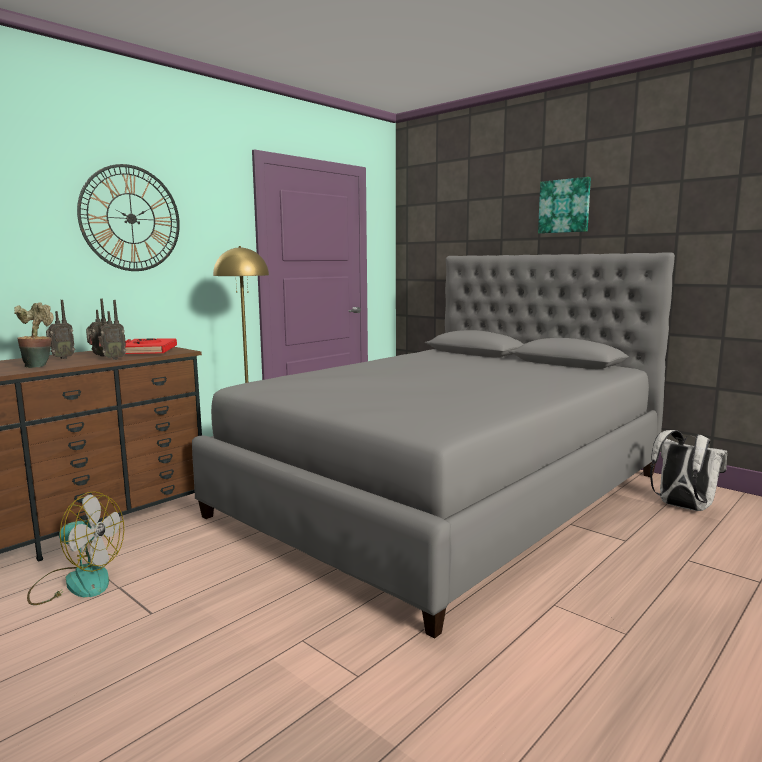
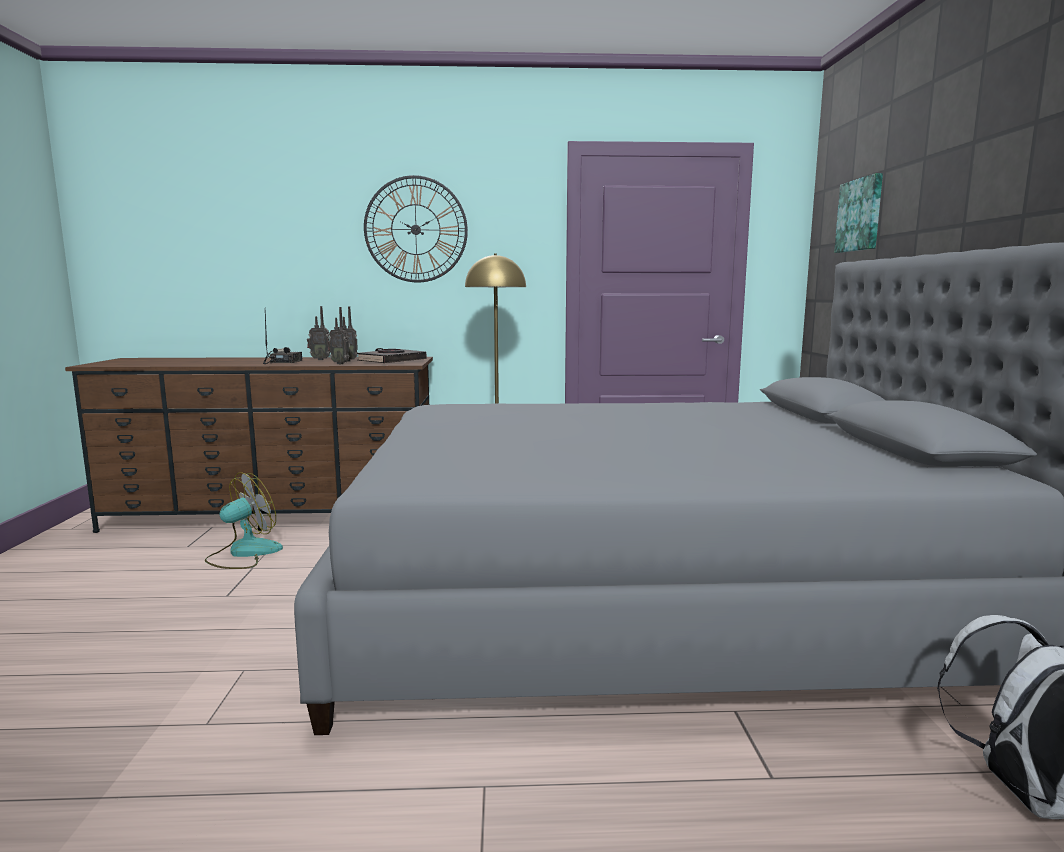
camera: 45 degrees right, 0 degrees up
potted plant [14,302,54,368] -> radio [263,312,302,364]
fan [27,491,124,605] -> fan turned 105 degrees counterclockwise [205,472,283,569]
red book [125,339,177,354] -> black book [357,348,427,363]
picture [538,177,591,234] -> picture moved to [834,173,883,253]

